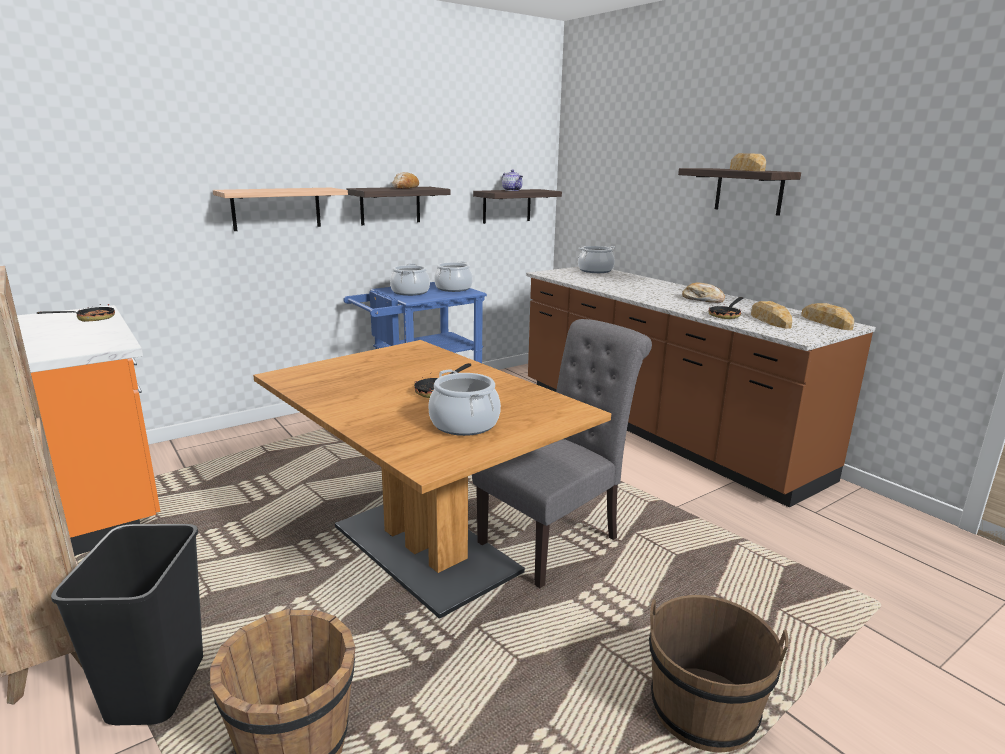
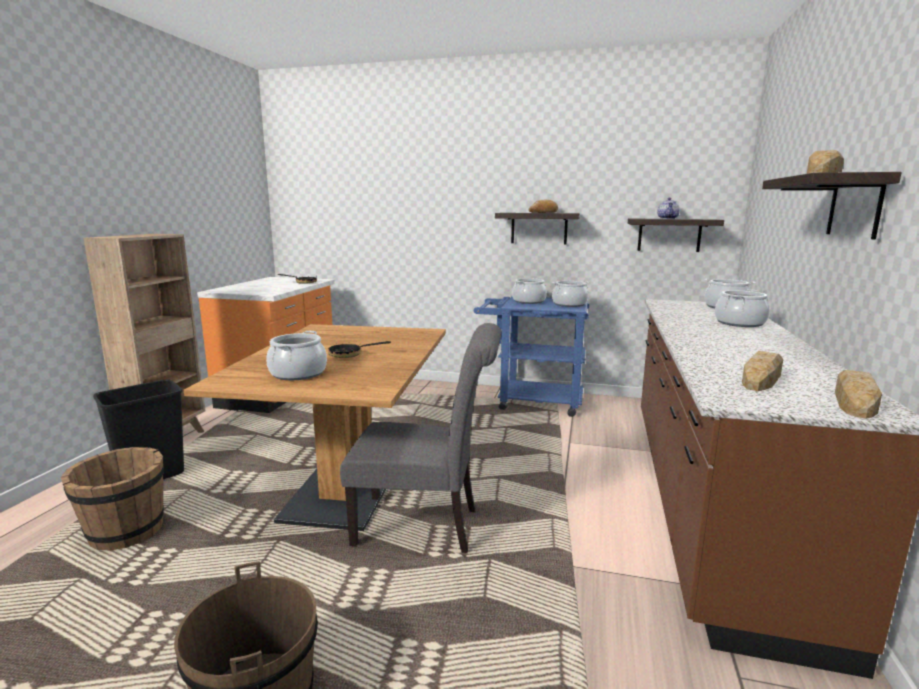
camera: 50 degrees right, 5 degrees down
shelf [213,188,348,231] -> none
bread [682,282,725,303] -> none
frying pan [709,297,743,319] -> none
none -> cooking pot [715,289,770,327]

